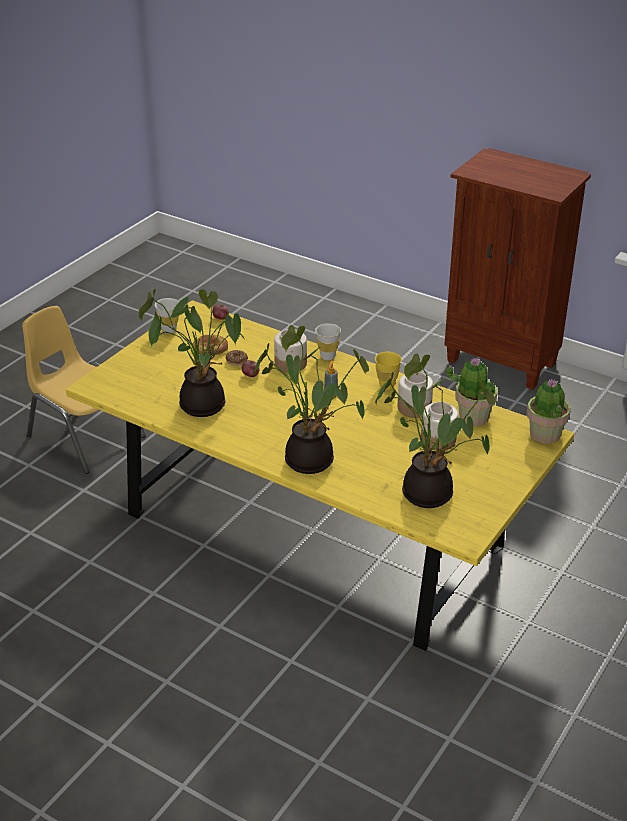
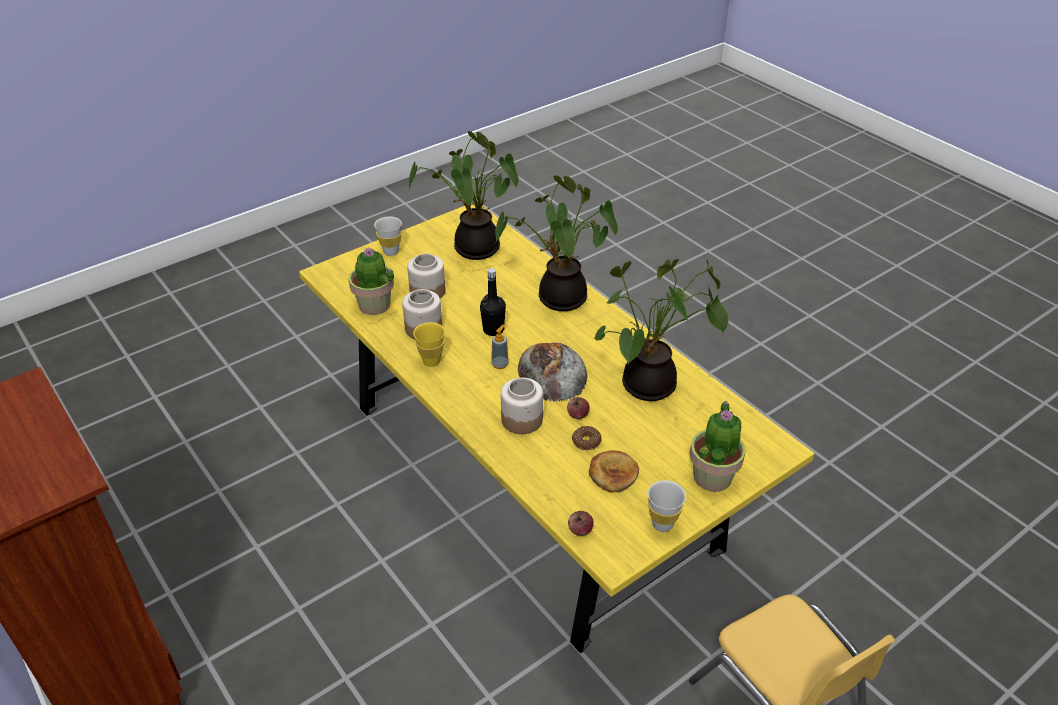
camera: 160 degrees left, 5 degrees up
white cup [315,323,341,360] -> white cup moved to [374,217,402,256]
potted plant [527,379,571,444] -> potted plant moved to [690,401,746,492]
none -> black bottle [480,268,506,336]
none -> bread [518,342,588,402]

